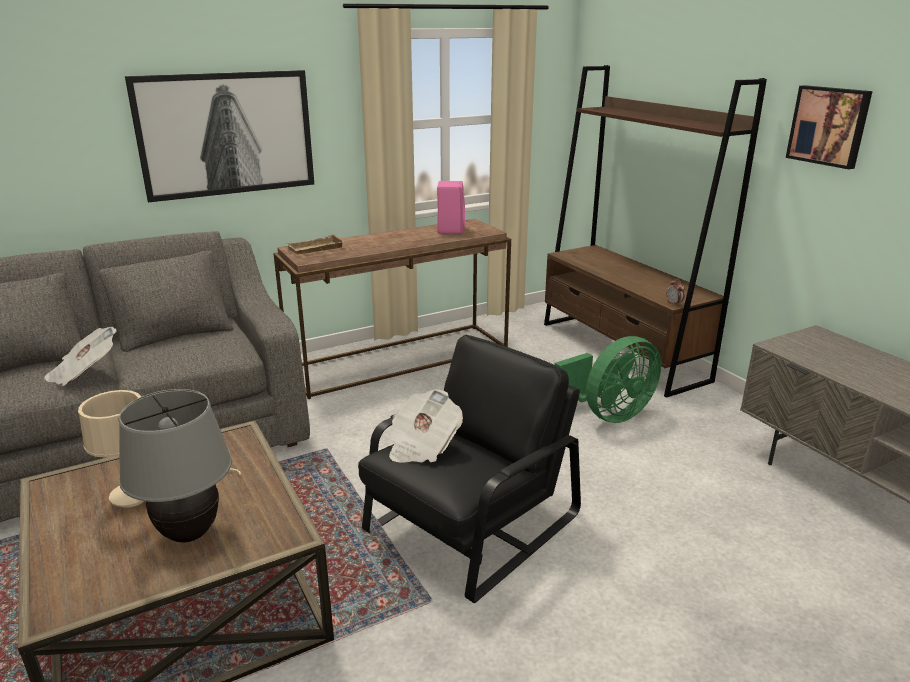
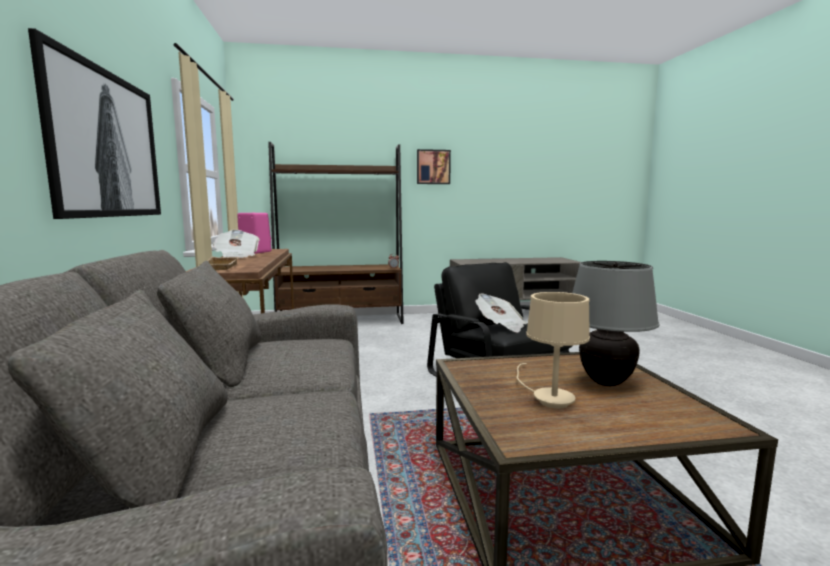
camera: 70 degrees left, 15 degrees down
newspaper [44,327,117,386] -> newspaper moved to [213,230,260,258]
green fan [554,336,661,423] -> none

